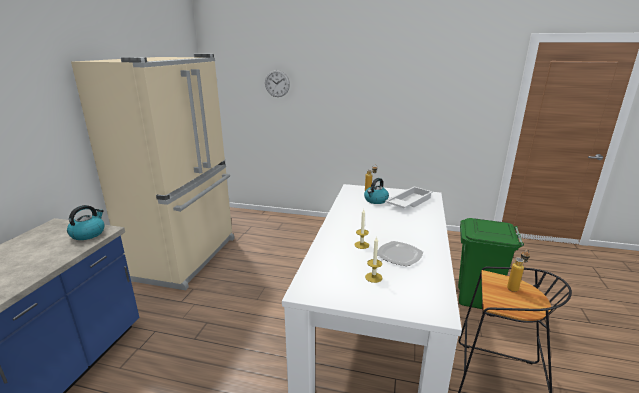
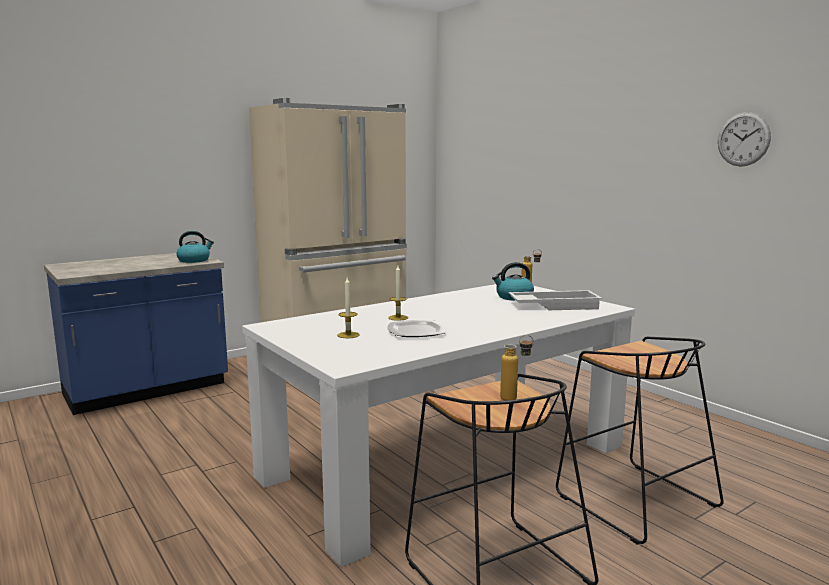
camera: 40 degrees right, 10 degrees down
wall clock [265,70,290,97] -> wall clock moved to [718,112,771,167]
green trash can [458,218,524,317] -> black stool [556,337,724,545]

